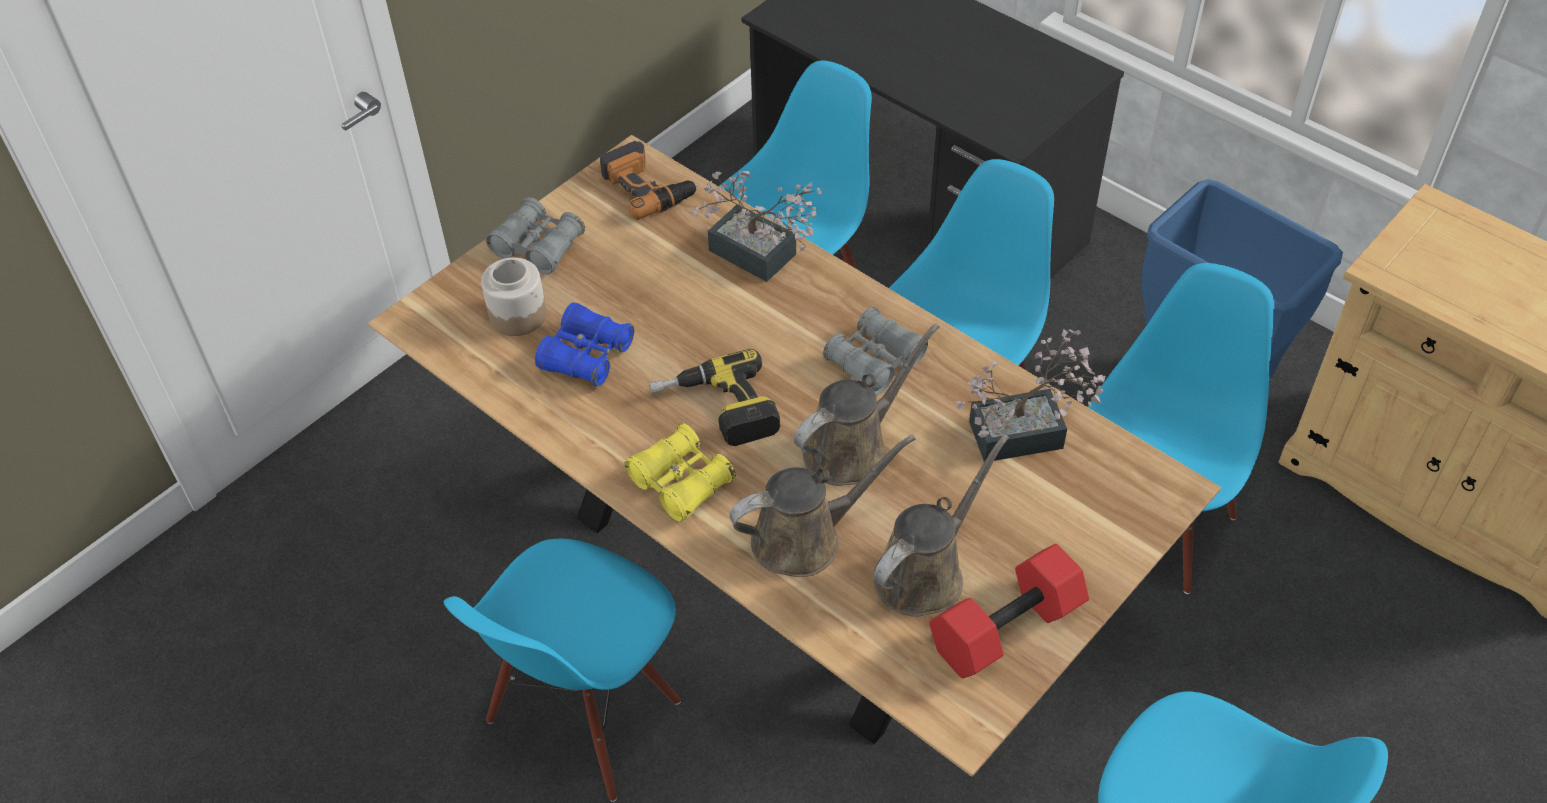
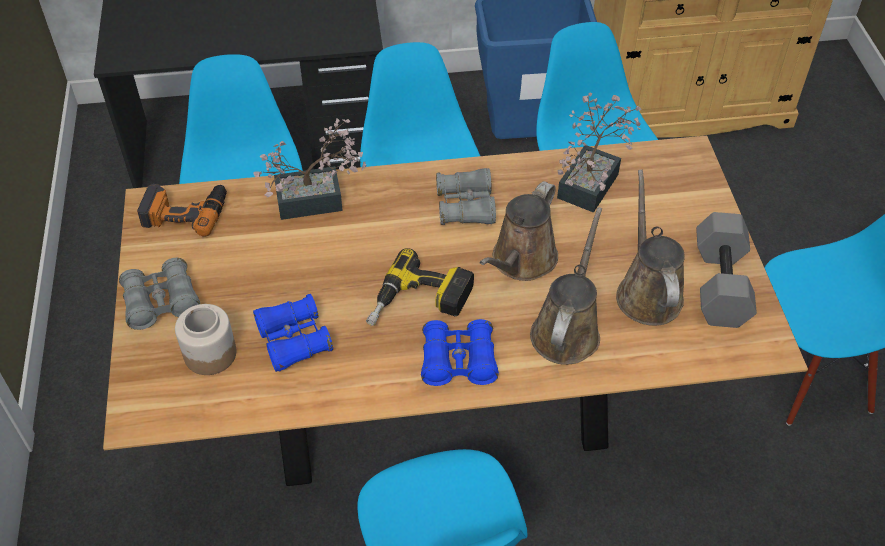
camera: 50 degrees left, 0 degrees up
yellow binoculars [625,423,736,522] -> blue binoculars [421,319,499,386]
brown watering can [794,323,940,486] -> brown watering can turned 150 degrees counterclockwise [479,181,558,281]
red dumbbell [929,544,1089,678] -> grey dumbbell [696,212,757,328]

